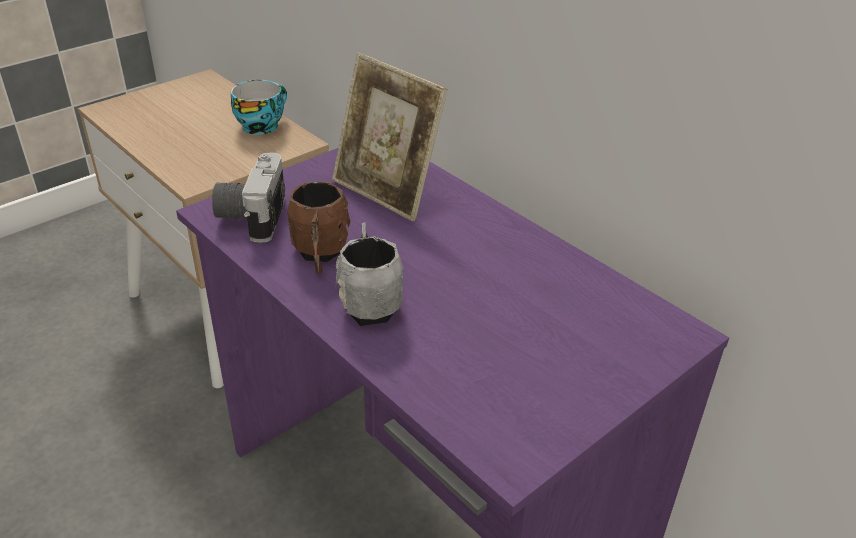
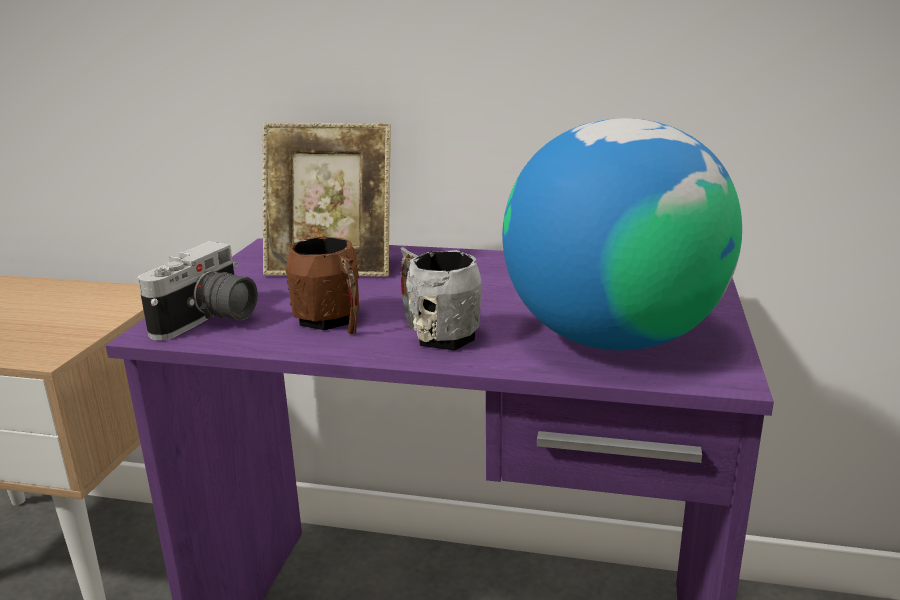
camera: 35 degrees left, 15 degrees down
camera [212,153,285,243] -> camera turned 120 degrees counterclockwise [138,241,258,340]
cup [231,80,287,135] -> none
none -> globe [502,118,742,350]

